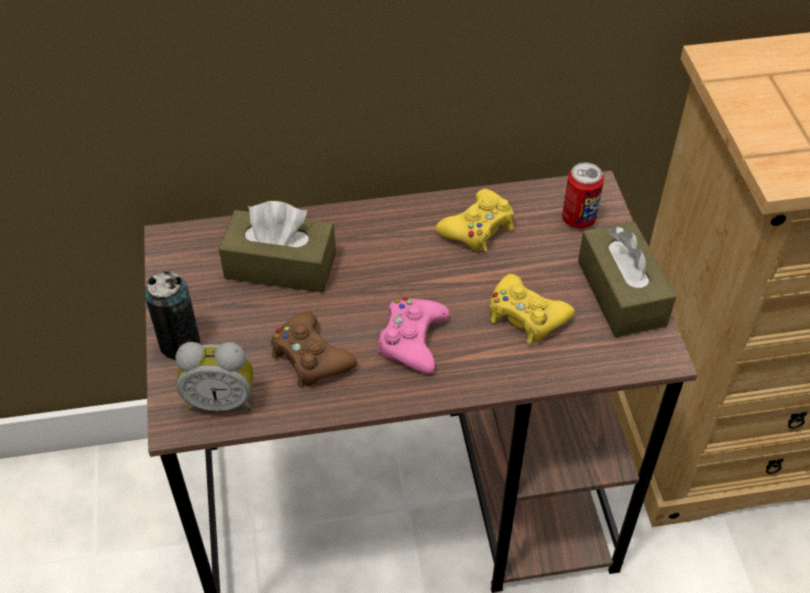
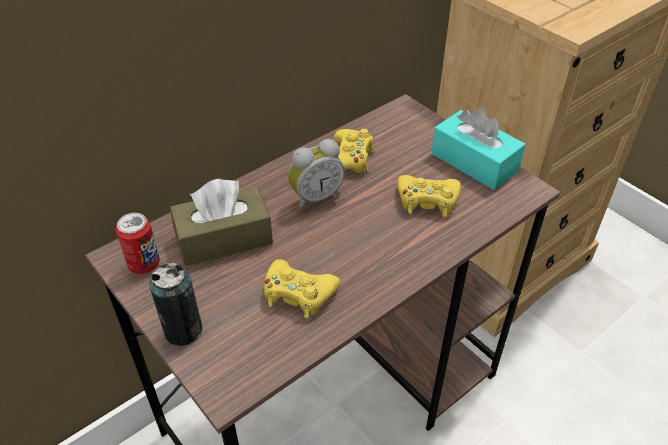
camera: 30 degrees left, 5 degrees down
alarm clock [175,342,253,411] -> alarm clock moved to [288,139,345,210]
brown game controller [271,312,357,387] -> yellow game controller [264,259,340,318]
pink game controller [377,297,449,374] -> none
can [562,163,604,229] -> can moved to [116,213,160,274]
brown tissue box [578,221,676,337] -> turquoise tissue box [432,107,526,190]

